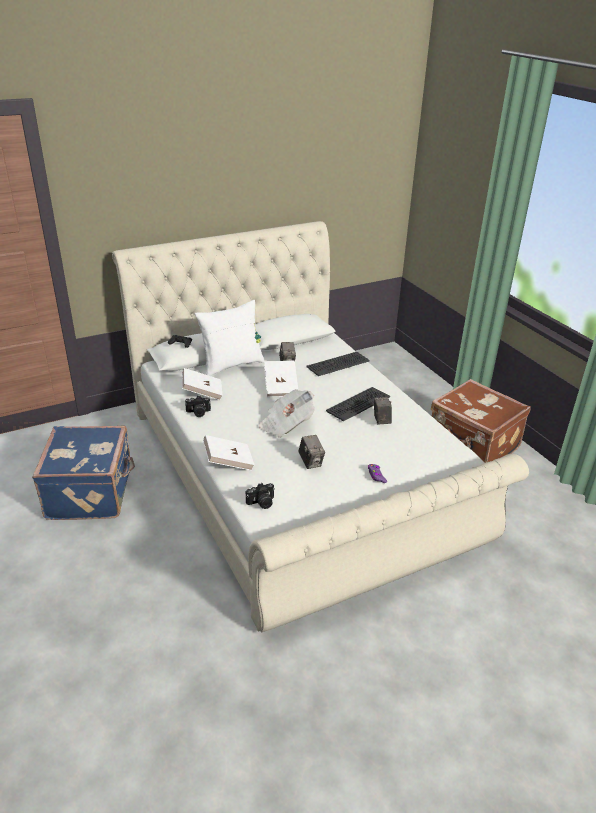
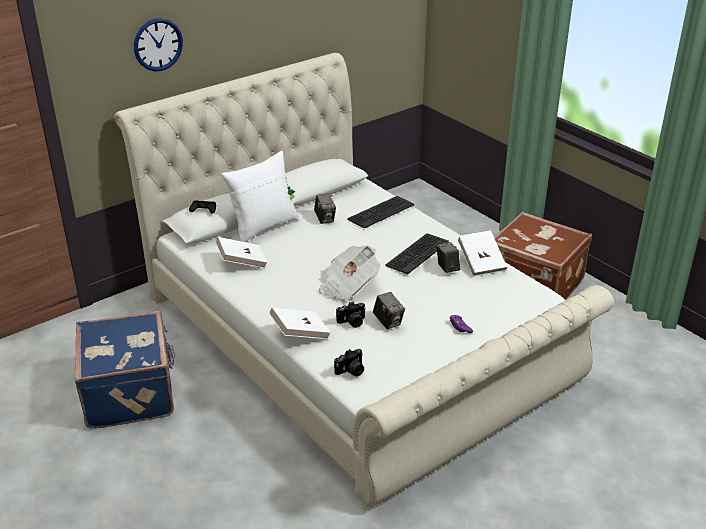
camera: 10 degrees left, 0 degrees up
camera [185,396,211,417] -> camera moved to [336,302,366,328]
white book [264,361,298,397] -> white book moved to [458,230,507,277]
none -> wall clock [134,18,183,71]

